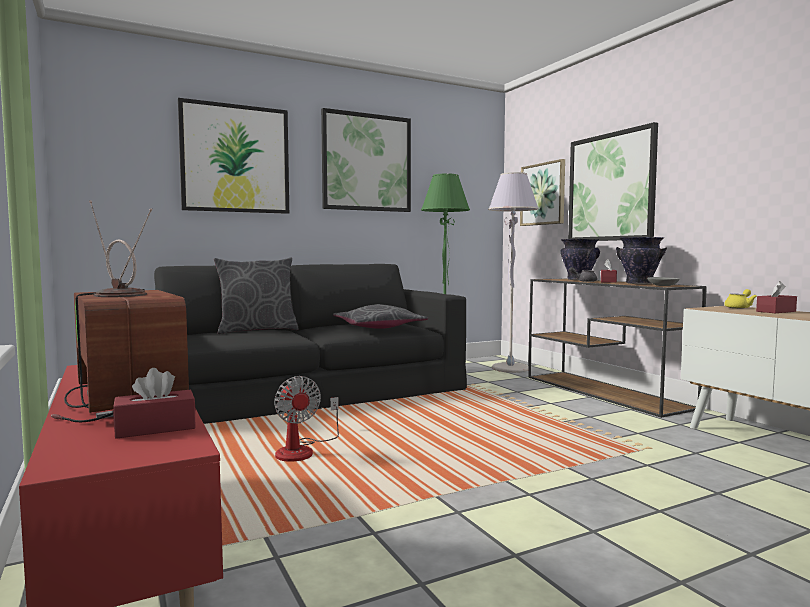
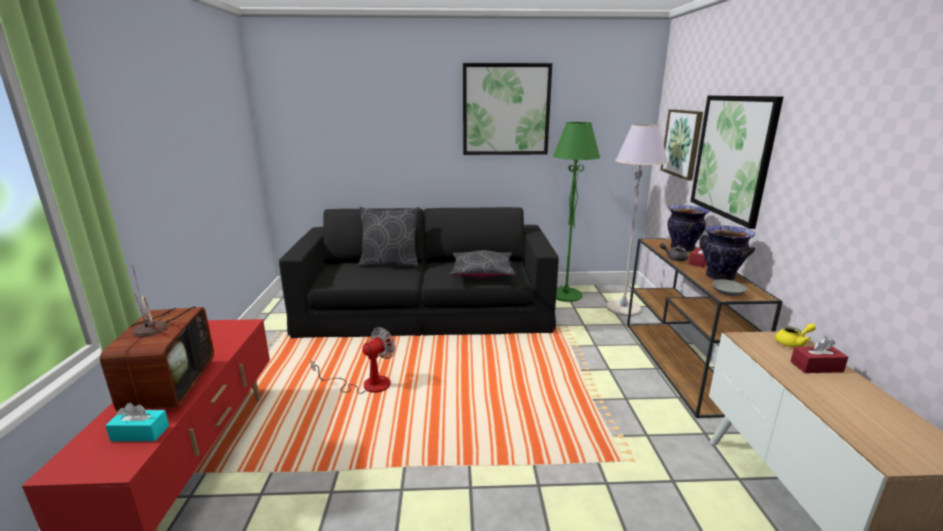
camera: 25 degrees right, 15 degrees up
red tissue box [113,368,196,439] -> turquoise tissue box [105,403,169,441]
picture [178,98,289,214] -> none
fan [274,376,339,462] -> fan turned 135 degrees counterclockwise [311,327,395,394]

